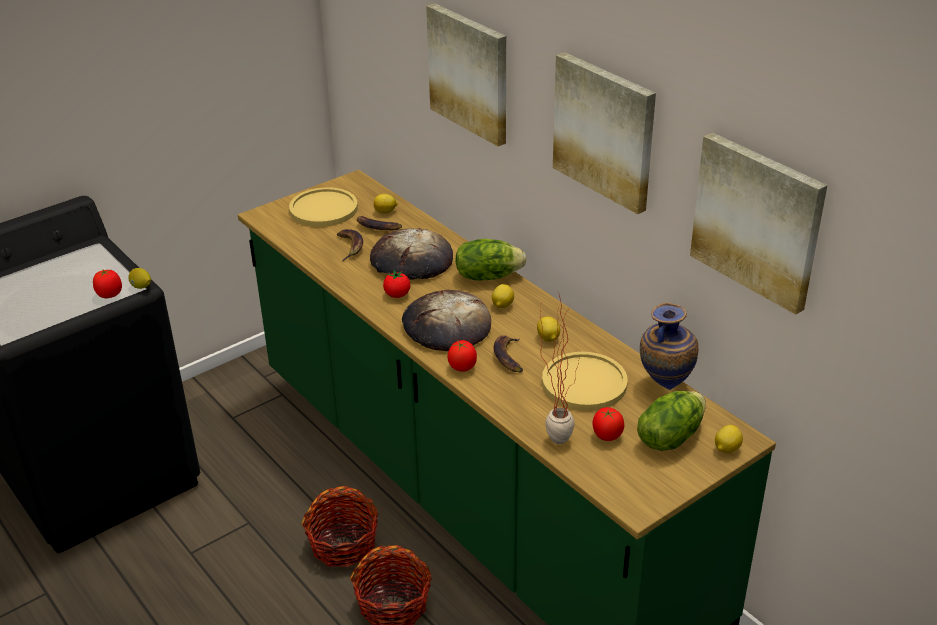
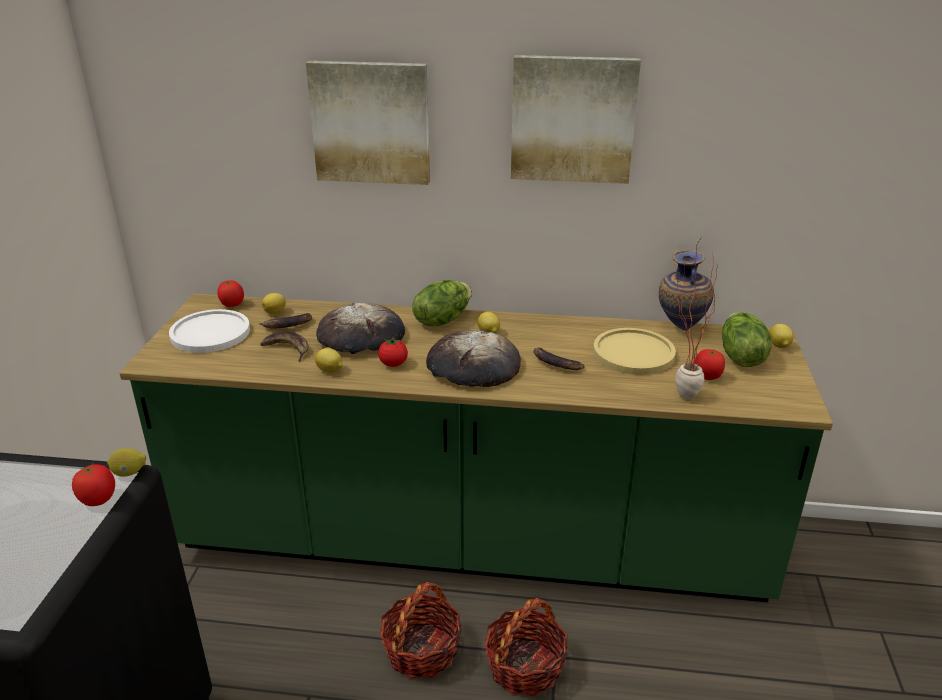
camera: 45 degrees left, 5 degrees down
yellow plate [289,187,358,227] -> white plate [169,309,250,353]
tomato [447,340,477,372] -> tomato moved to [217,280,244,307]
lemon [537,317,560,342] -> lemon moved to [315,348,342,373]
picture [690,133,827,315] -> none

